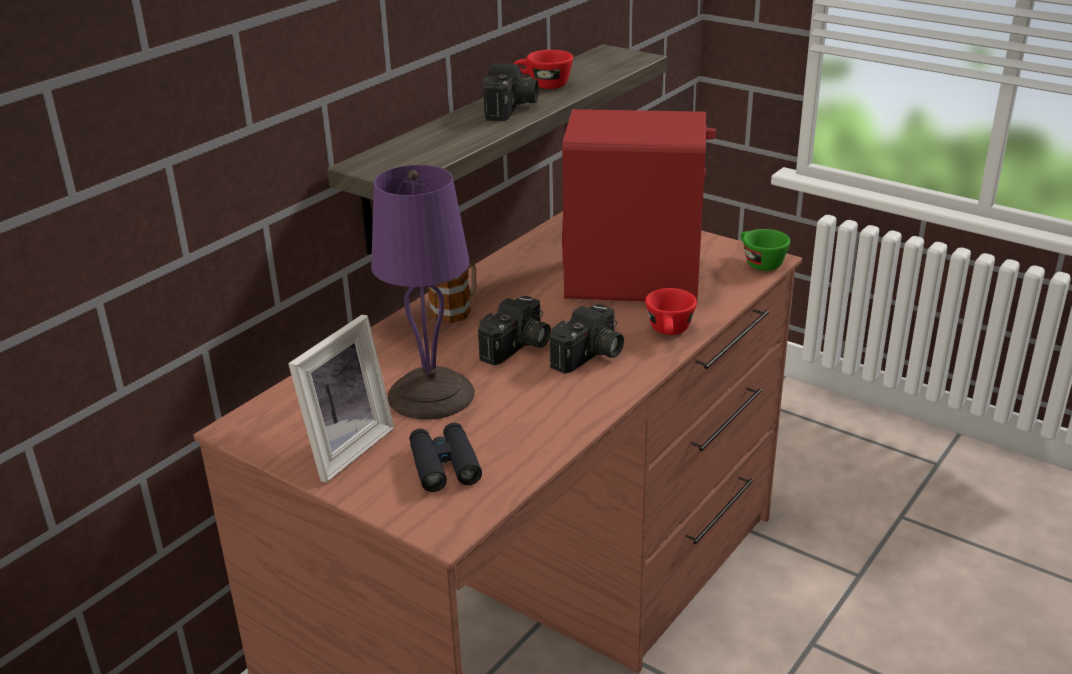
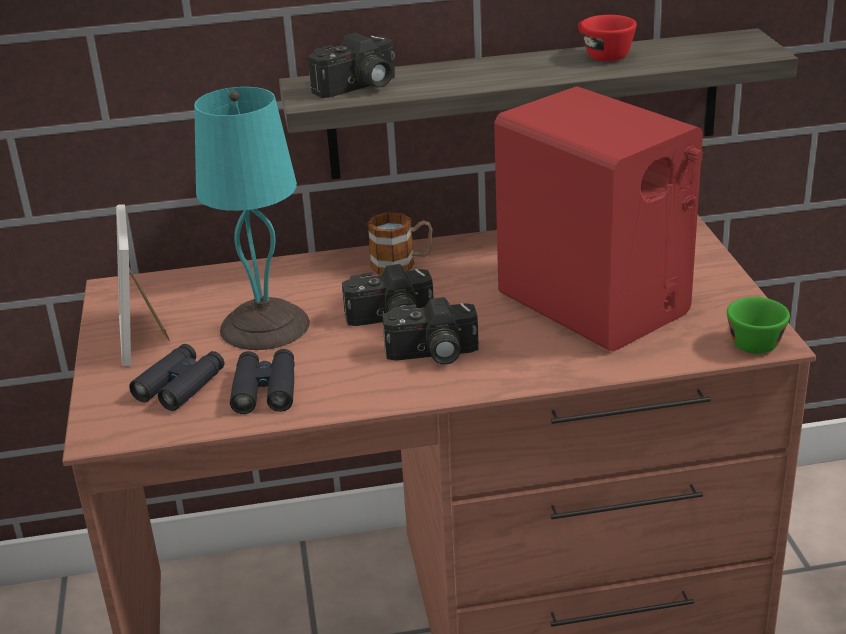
camera: 45 degrees right, 0 degrees up
picture frame [288,315,394,483] -> picture frame turned 90 degrees clockwise [116,205,170,366]
purple table lamp [371,165,475,420] -> turquoise table lamp [194,87,310,350]
camera [482,63,539,121] -> camera moved to [308,33,395,98]
red cup [645,288,697,335] -> none
none -> black binoculars [230,349,295,414]

